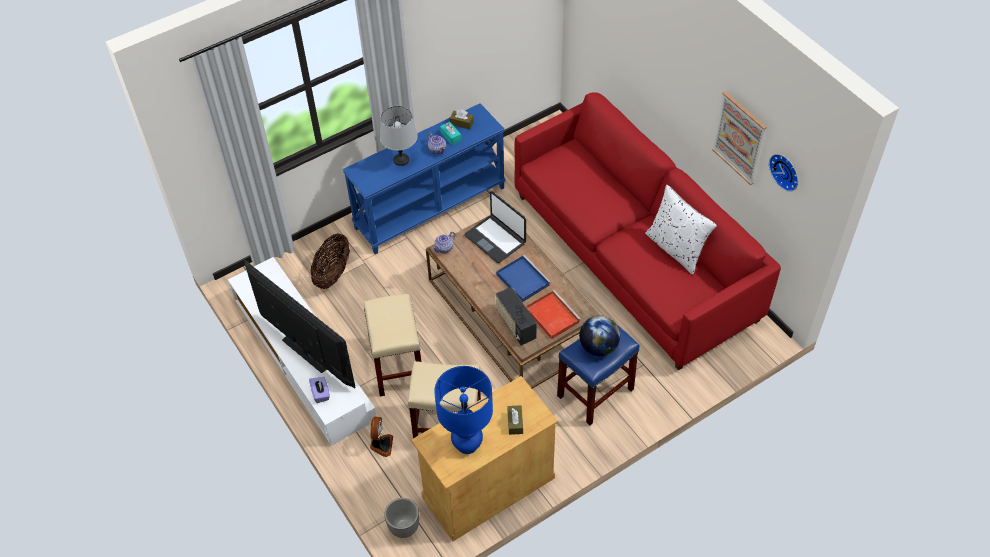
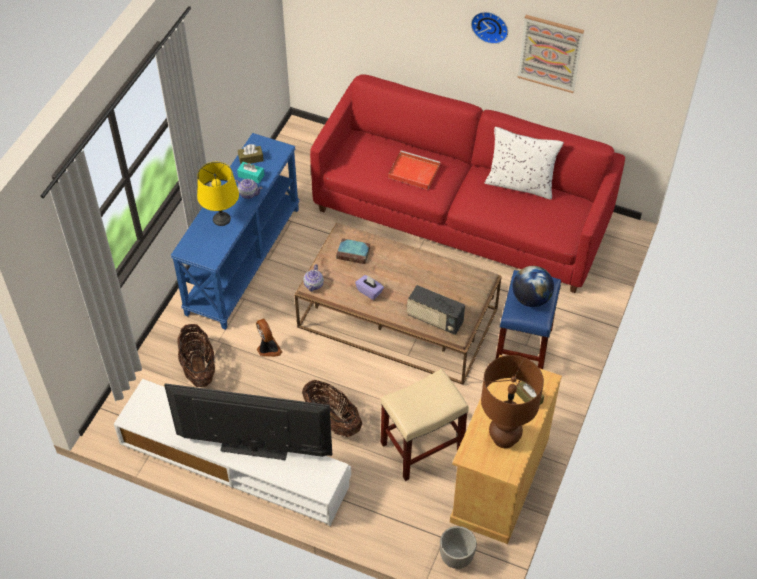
camera: 35 degrees left, 0 degrees up
purple tissue box [309,377,330,403] -> purple tissue box moved to [355,275,384,300]
beige stool [364,294,422,397] -> basket [302,380,362,437]
fan [370,416,393,457] -> fan moved to [256,319,282,357]
grey table lamp [380,106,418,166] -> yellow table lamp [197,162,239,226]
blue table lamp [434,366,493,454] -> brown table lamp [481,355,544,448]
laptop [464,191,526,263] -> book [336,238,370,264]
blue tray [496,255,551,302] -> none
red tray [525,290,581,339] -> red tray moved to [388,150,441,190]
wall clock [769,154,798,192] -> wall clock moved to [471,12,508,44]

